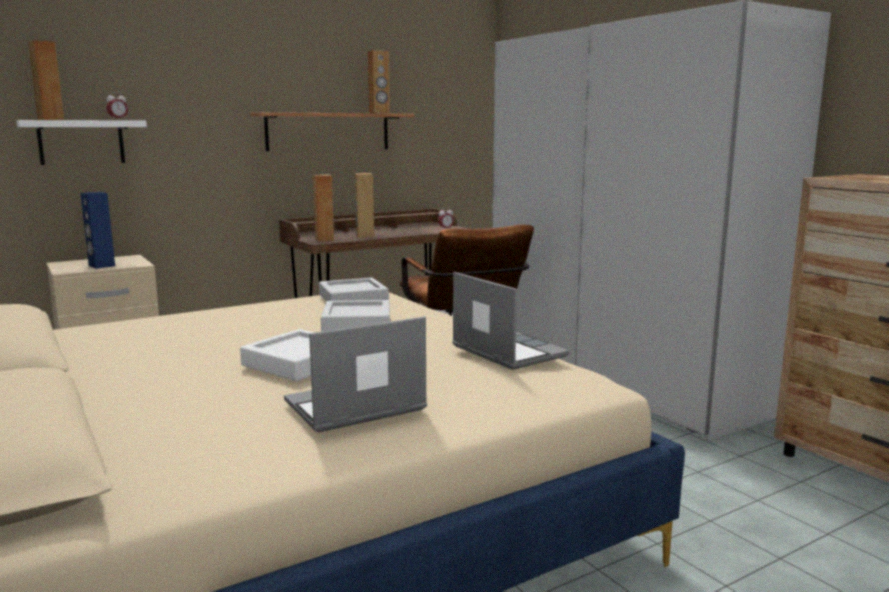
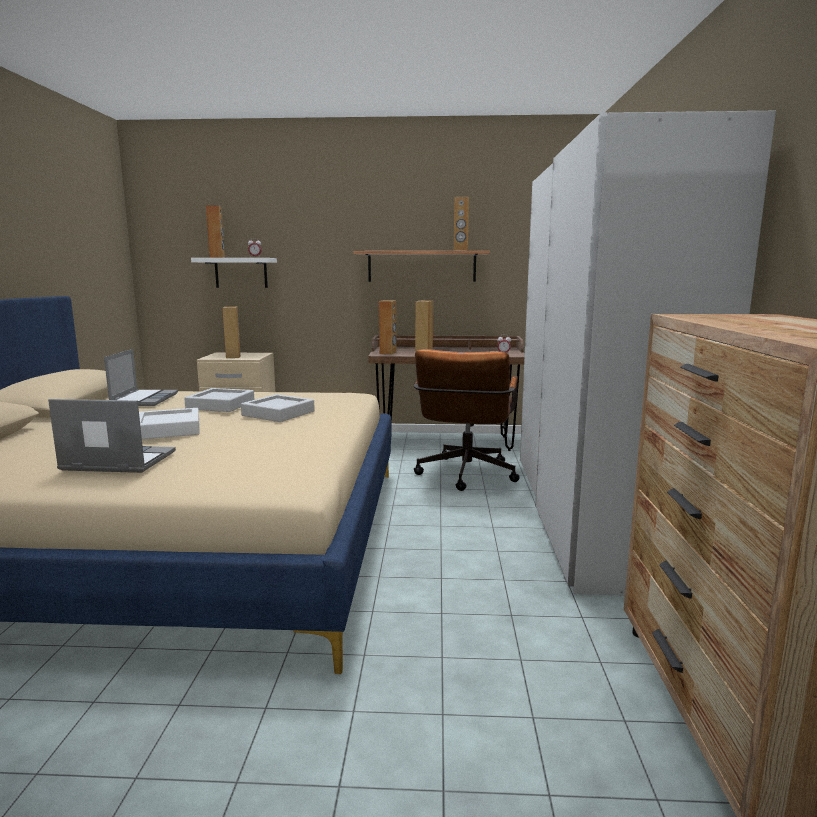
camera: 35 degrees right, 0 degrees up
blue speaker [81,192,115,269] -> brown speaker [222,307,241,358]
grey tray [319,278,389,302] -> grey tray moved to [184,388,254,412]
laptop [452,272,570,370] -> laptop moved to [104,349,178,406]

